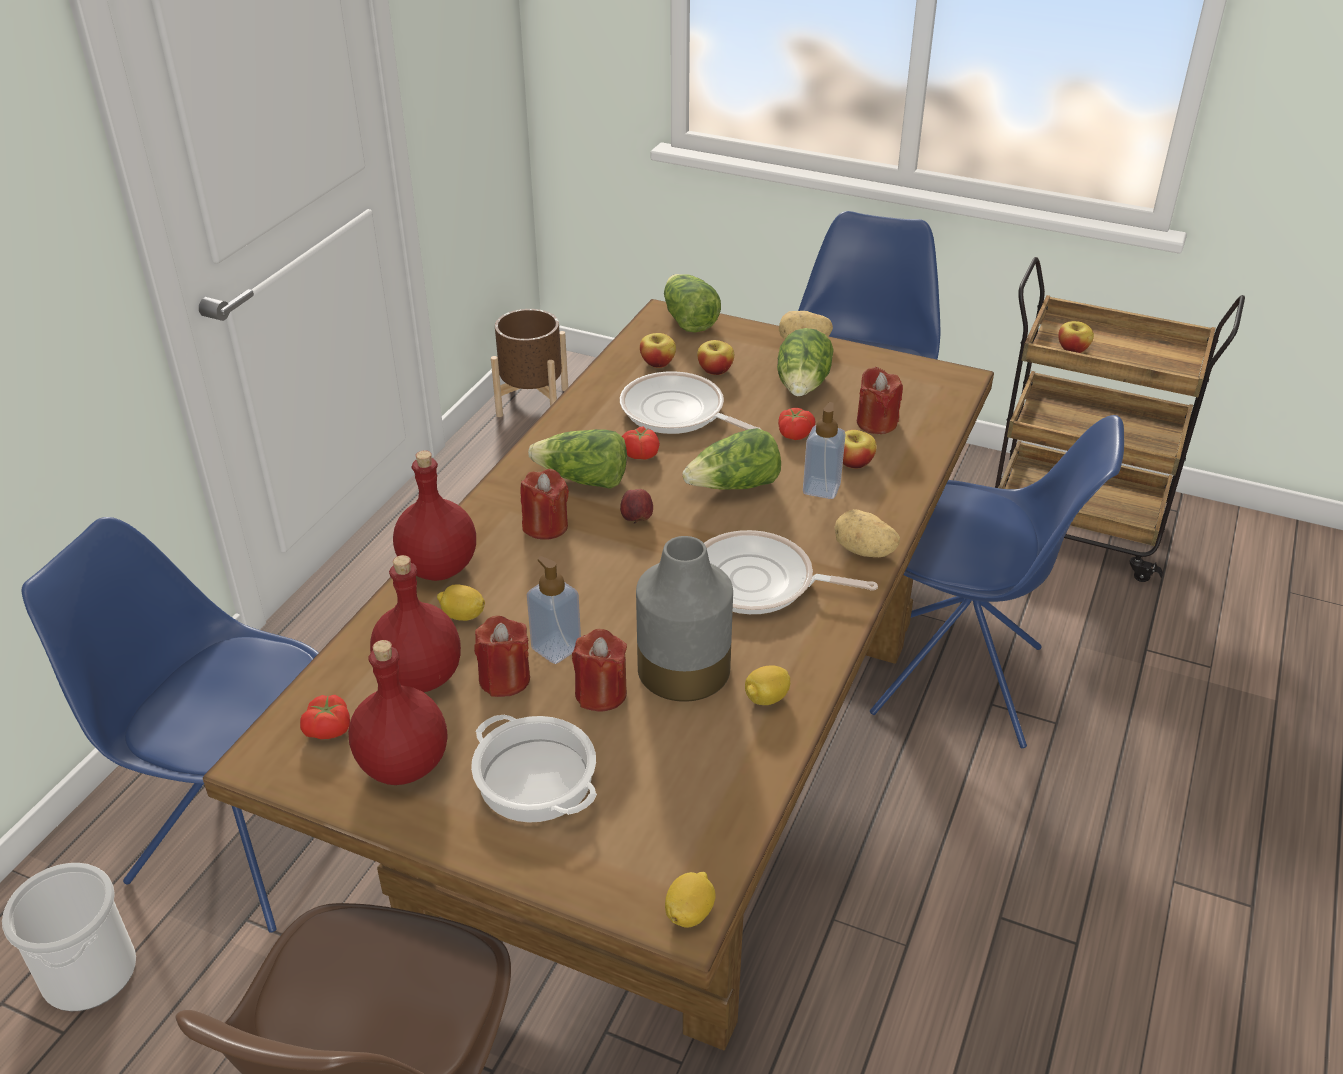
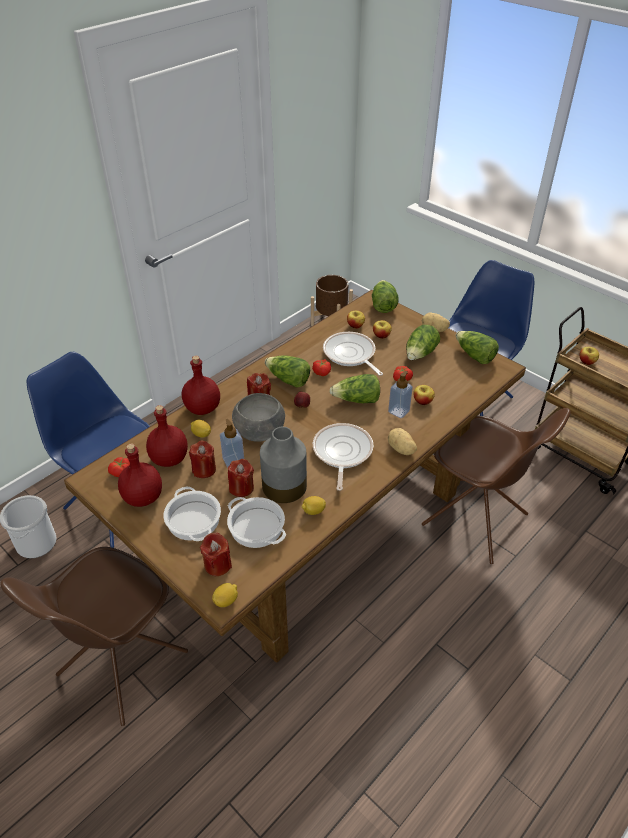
camera: 20 degrees right, 5 degrees up
frying pan [704,530,878,614] -> frying pan turned 60 degrees clockwise [313,423,373,491]
red candle [857,367,903,434] -> red candle moved to [200,533,232,576]
blue chair [870,415,1124,748] -> brown chair [422,408,571,564]
none -> cooking pot [227,497,286,548]
none -> grey bowl [232,393,285,442]
none -> lettuce [456,331,499,364]

